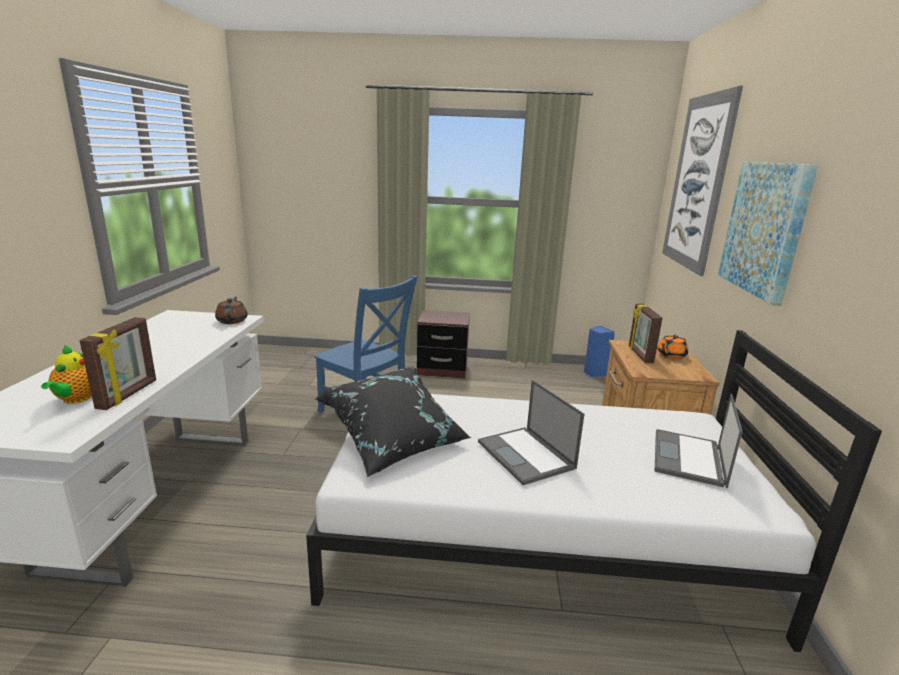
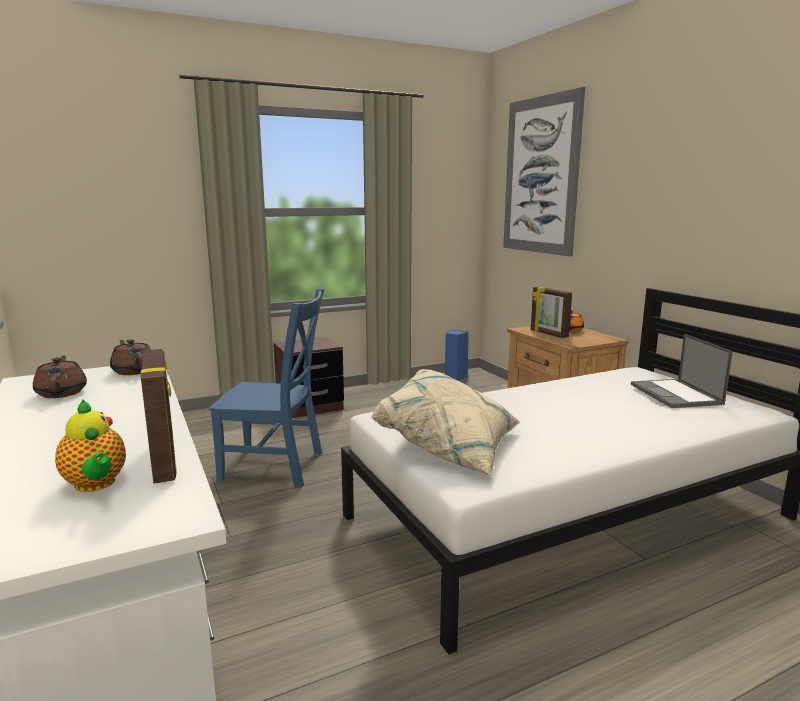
camera: 30 degrees left, 5 degrees down
black pillow [315,367,471,477] -> beige pillow [371,369,520,475]
laptop [478,380,584,485] -> none
picture [718,162,819,306] -> none
none -> brown teapot [33,356,87,398]

